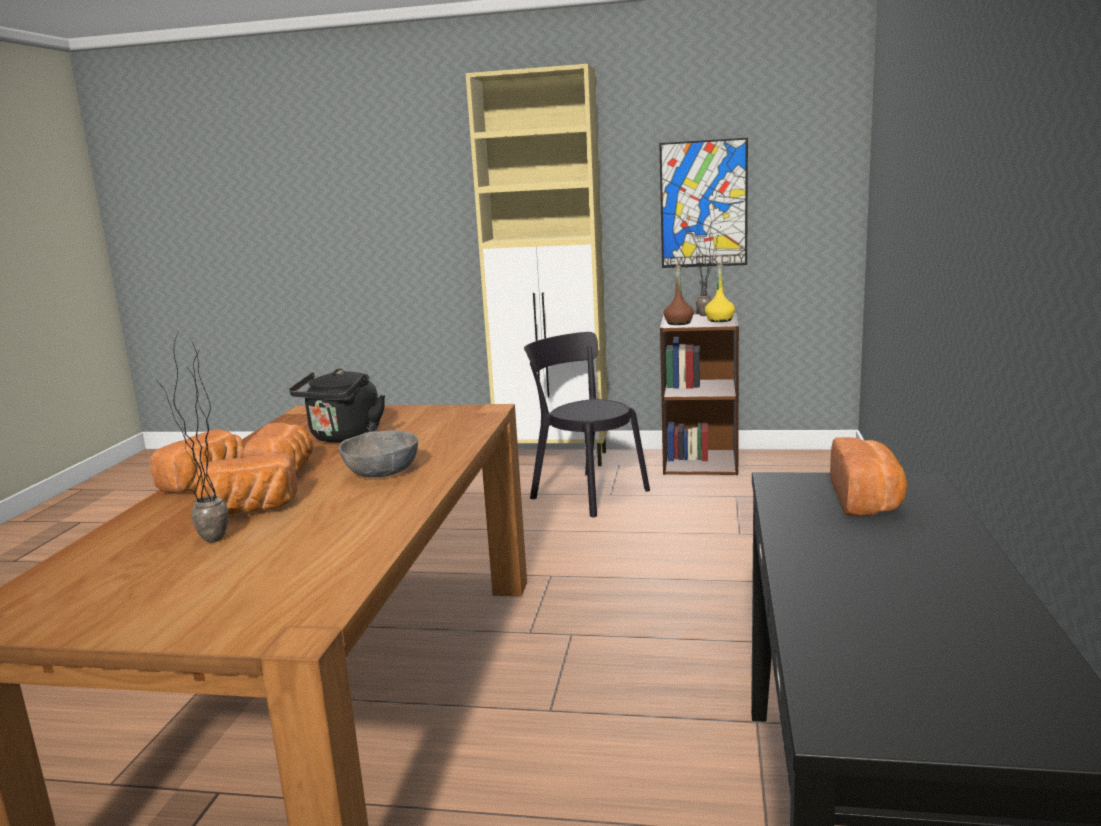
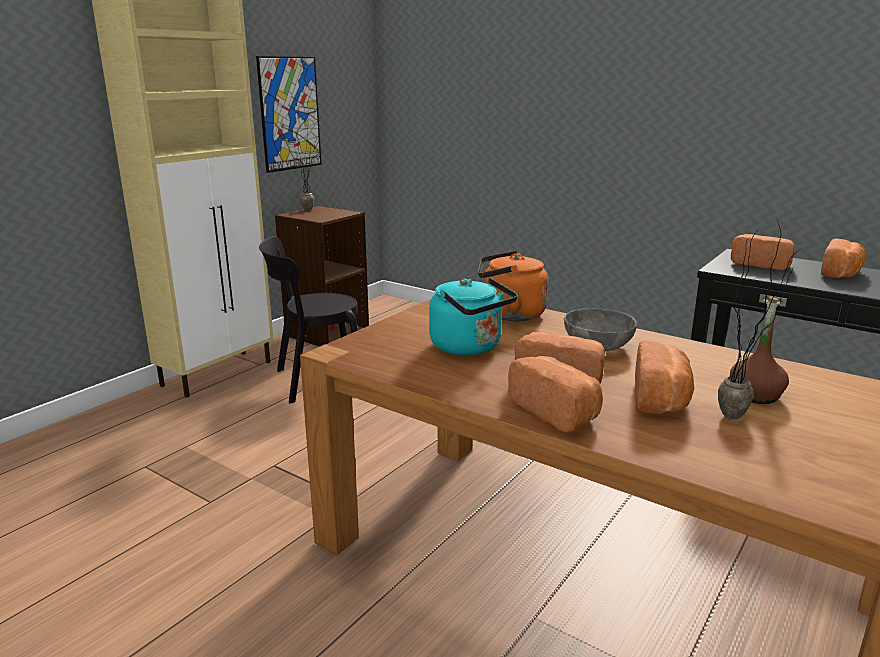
camera: 65 degrees left, 5 degrees up
black kettle [289,369,385,443] -> turquoise kettle [429,278,517,356]
brown bottle [664,265,694,325] -> brown bottle moved to [730,297,789,404]
yellow bottle [705,263,735,322] -> none
none -> orange kettle [478,251,548,321]
none -> bread [821,238,865,278]

